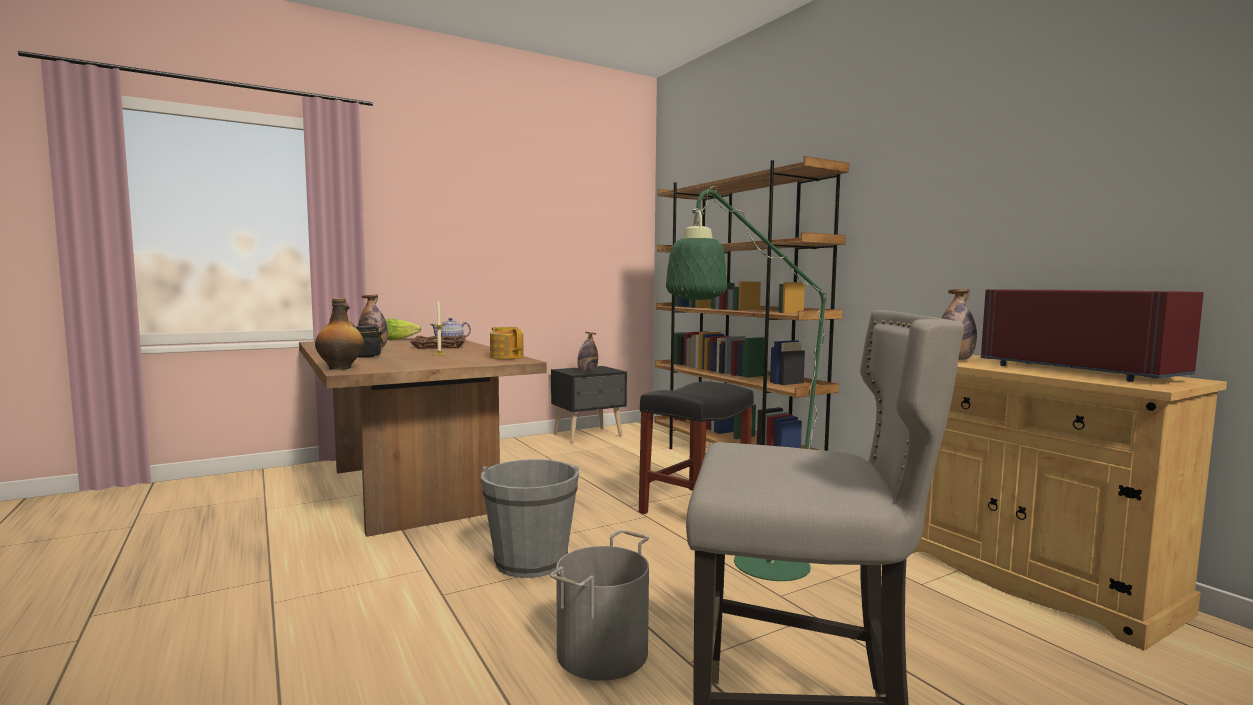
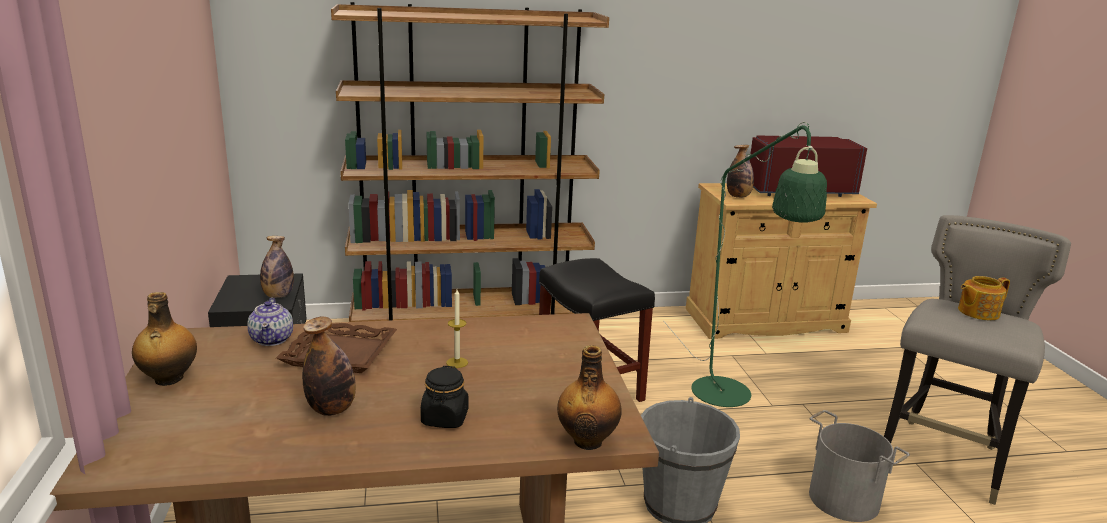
camera: 70 degrees left, 15 degrees up
lettuce [386,319,421,340] -> bottle [132,292,197,386]
teapot [490,327,524,359] -> teapot moved to [958,276,1010,320]

